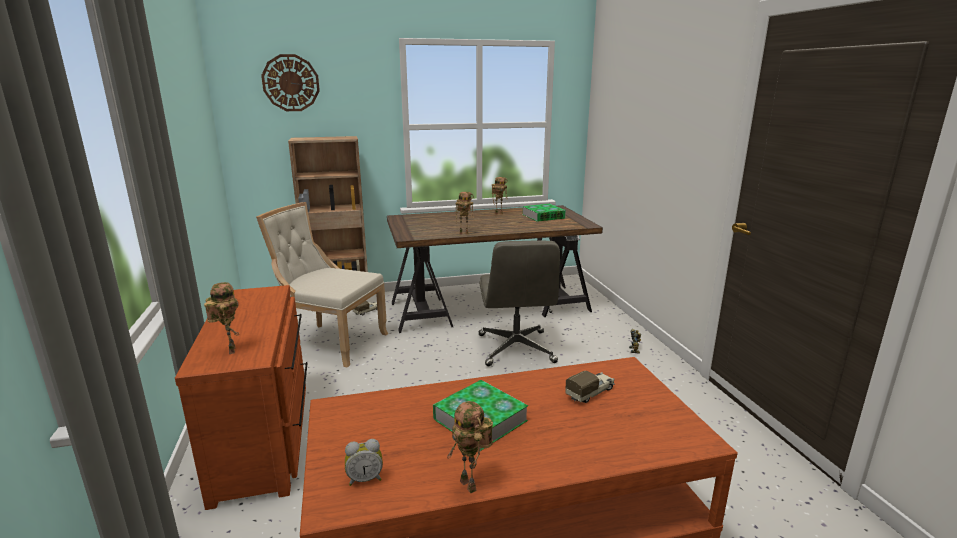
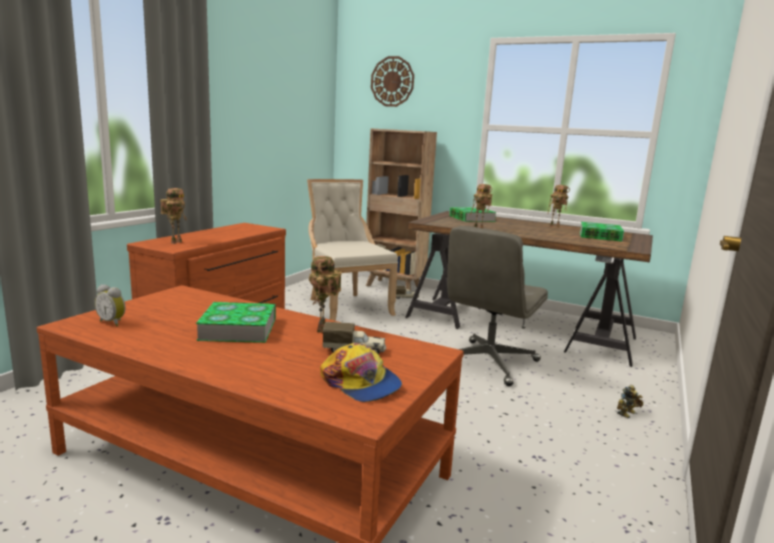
camera: 40 degrees right, 5 degrees down
toy robot [447,401,493,493] -> toy robot moved to [309,256,342,332]
none -> cap [320,343,402,402]
none -> book [449,207,497,222]

